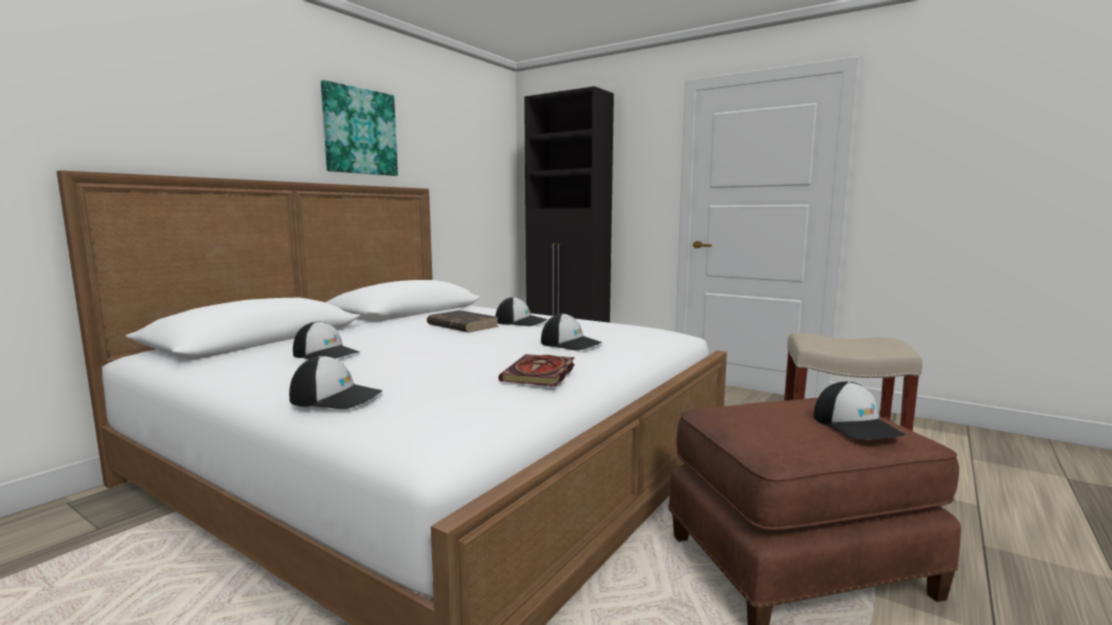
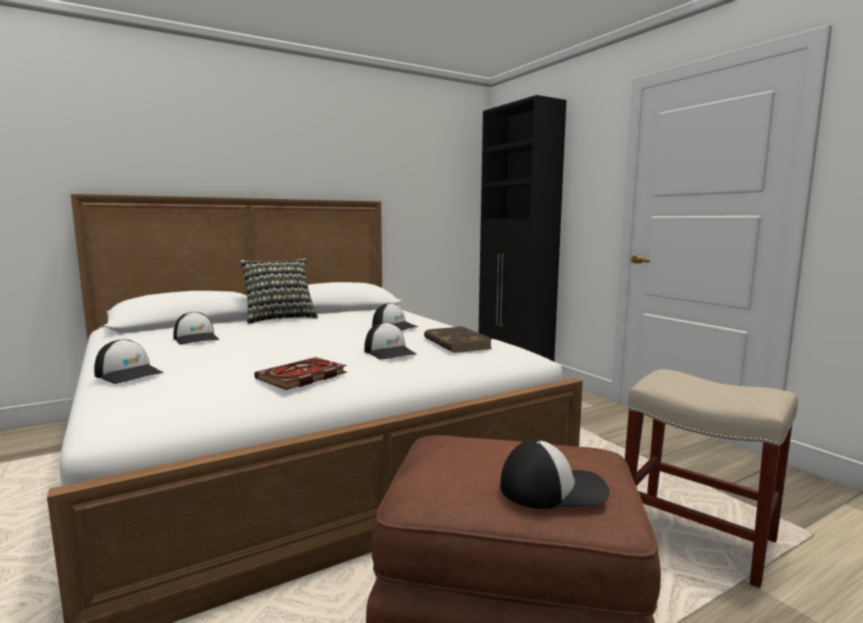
camera: 25 degrees right, 0 degrees up
picture [321,80,398,176] -> none
brown book [427,310,499,332] -> brown book moved to [424,326,492,353]
cap [813,381,905,440] -> cap turned 105 degrees counterclockwise [500,440,610,509]
none -> pillow [240,258,318,324]

